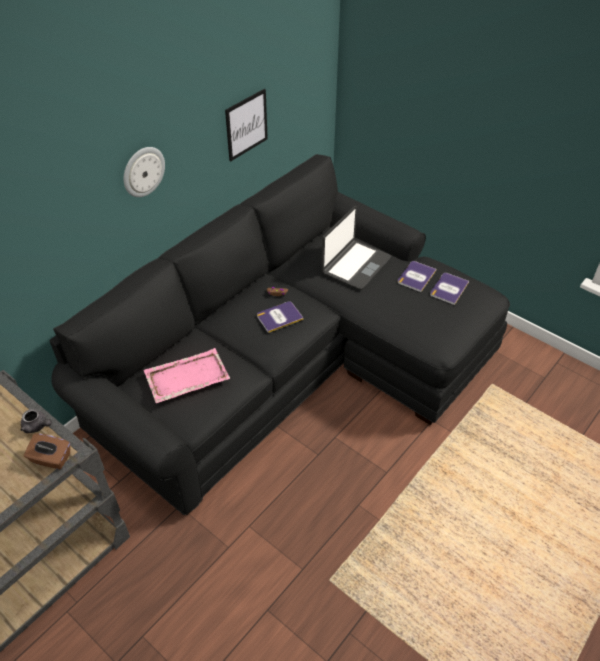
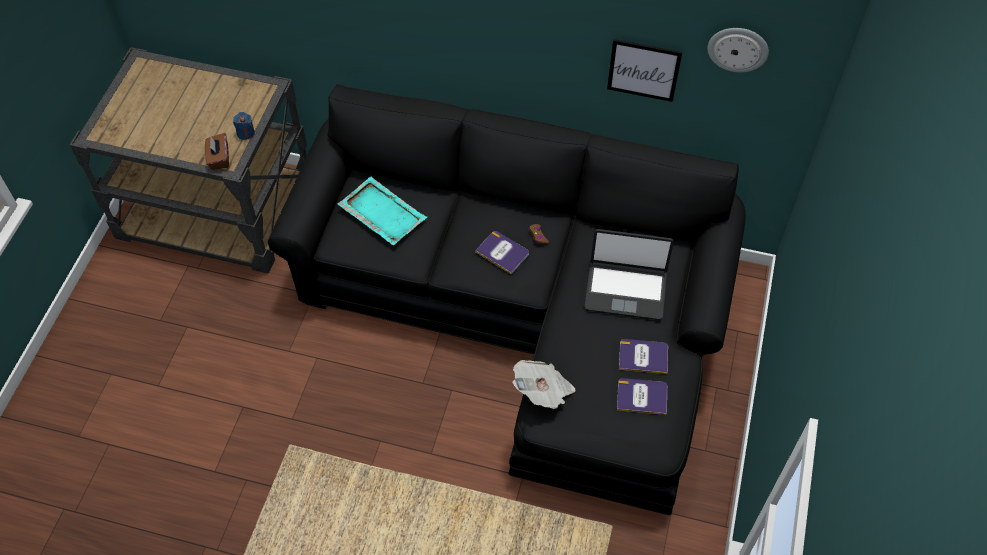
camera: 65 degrees right, 10 degrees up
grey teapot [20,409,52,433] -> blue candle [233,112,255,140]
wall clock [124,147,165,197] -> wall clock moved to [707,28,769,73]
pink tray [144,348,230,403] -> turquoise tray [338,177,427,245]
none -> newspaper [512,360,575,409]

